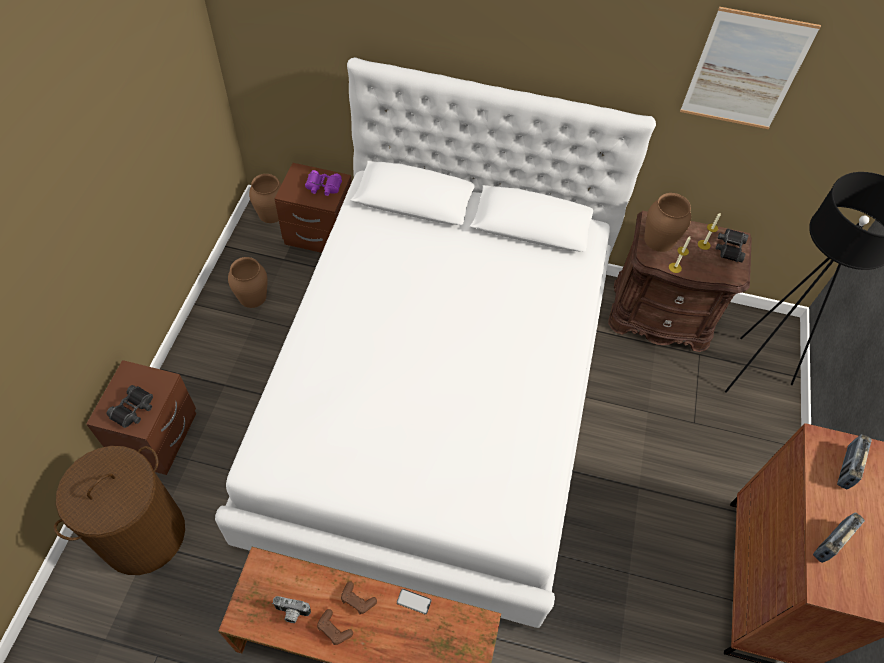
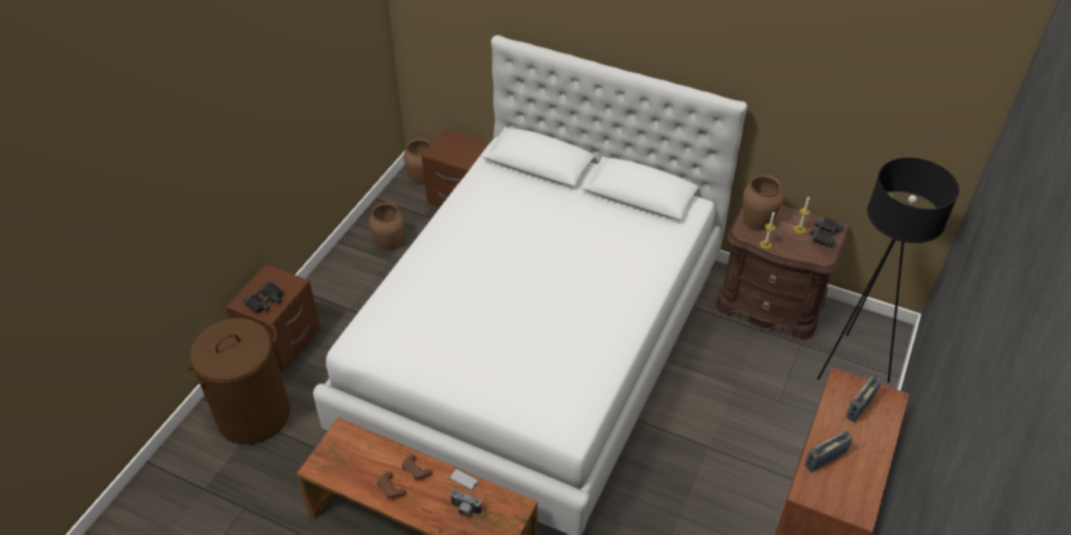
camera: 15 degrees right, 10 degrees down
camera [272,596,311,623] -> camera moved to [450,490,482,516]
purple binoculars [305,170,342,196] -> none
picture [680,7,821,129] -> none

